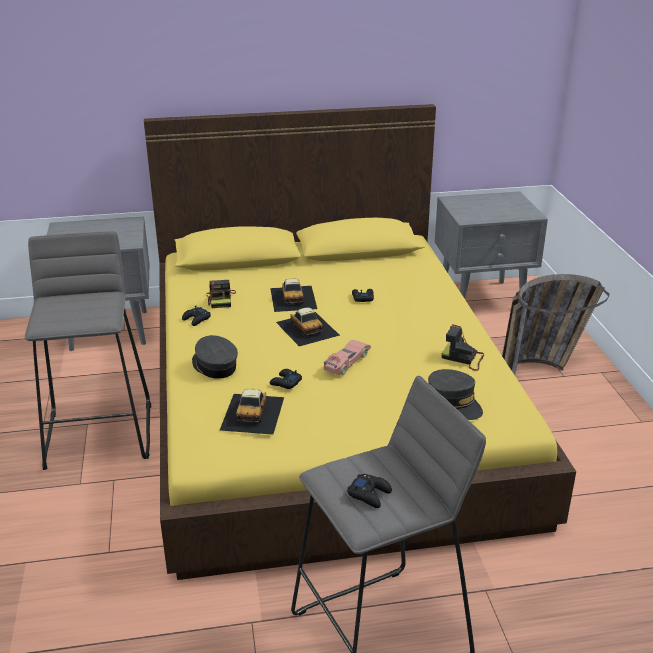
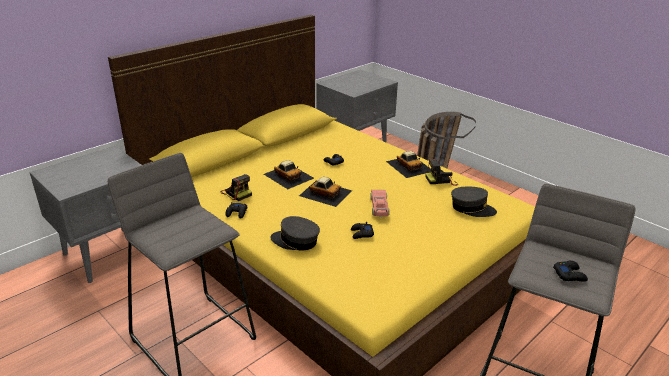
camera: 35 degrees left, 0 degrees up
toy car [220,389,284,435] -> toy car moved to [386,151,431,178]

